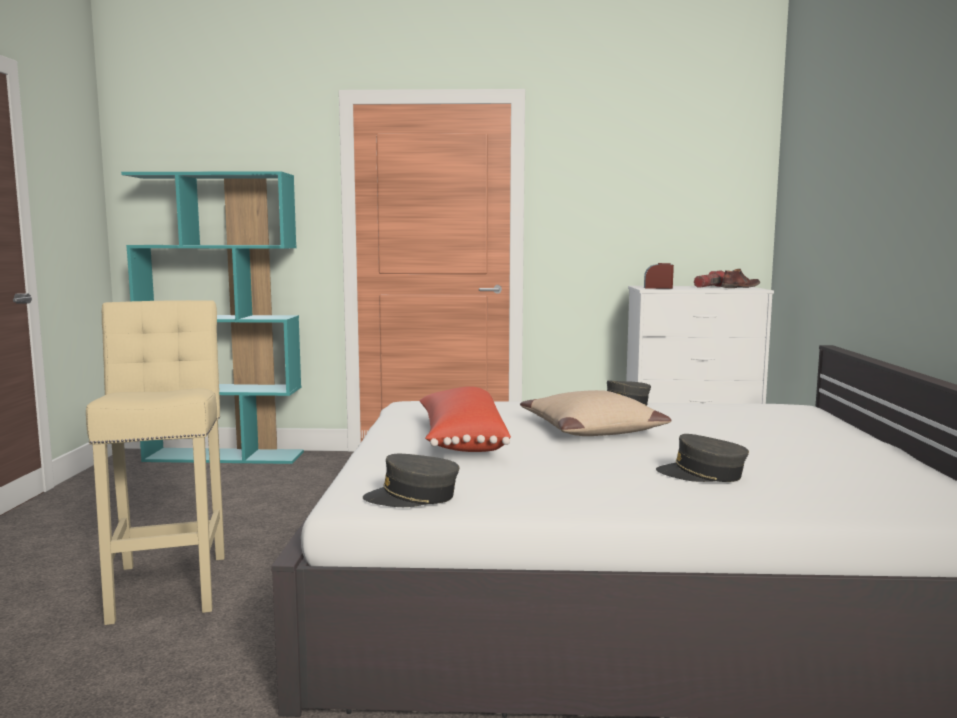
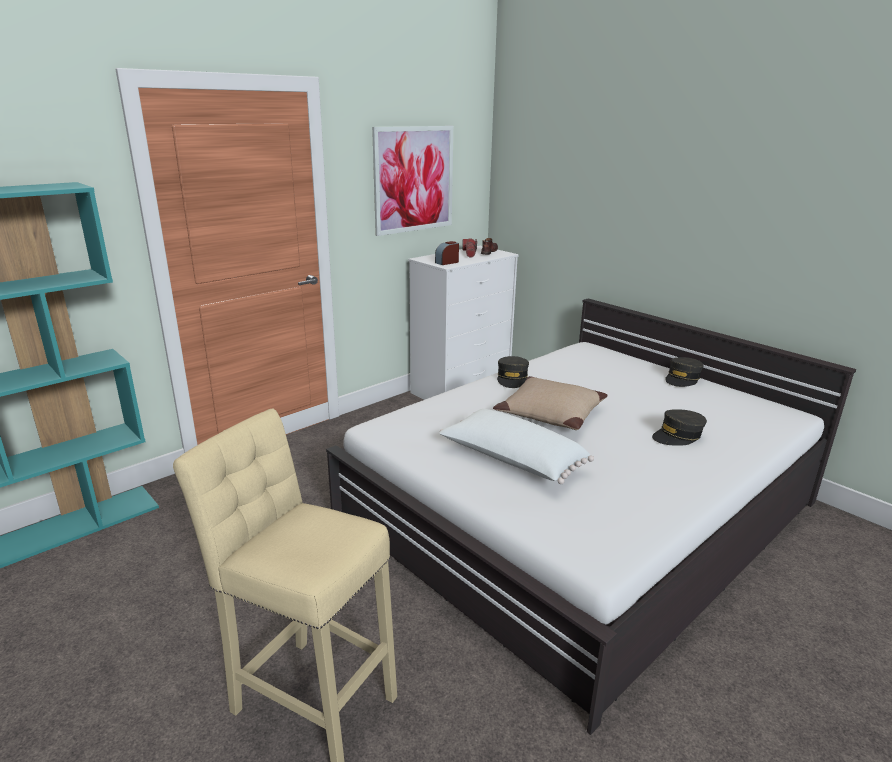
camera: 45 degrees left, 15 degrees up
grey cap [363,454,460,507] -> grey cap moved to [665,357,704,387]
red pillow [420,386,511,452] -> white pillow [439,409,594,484]
none -> picture [372,126,453,236]

